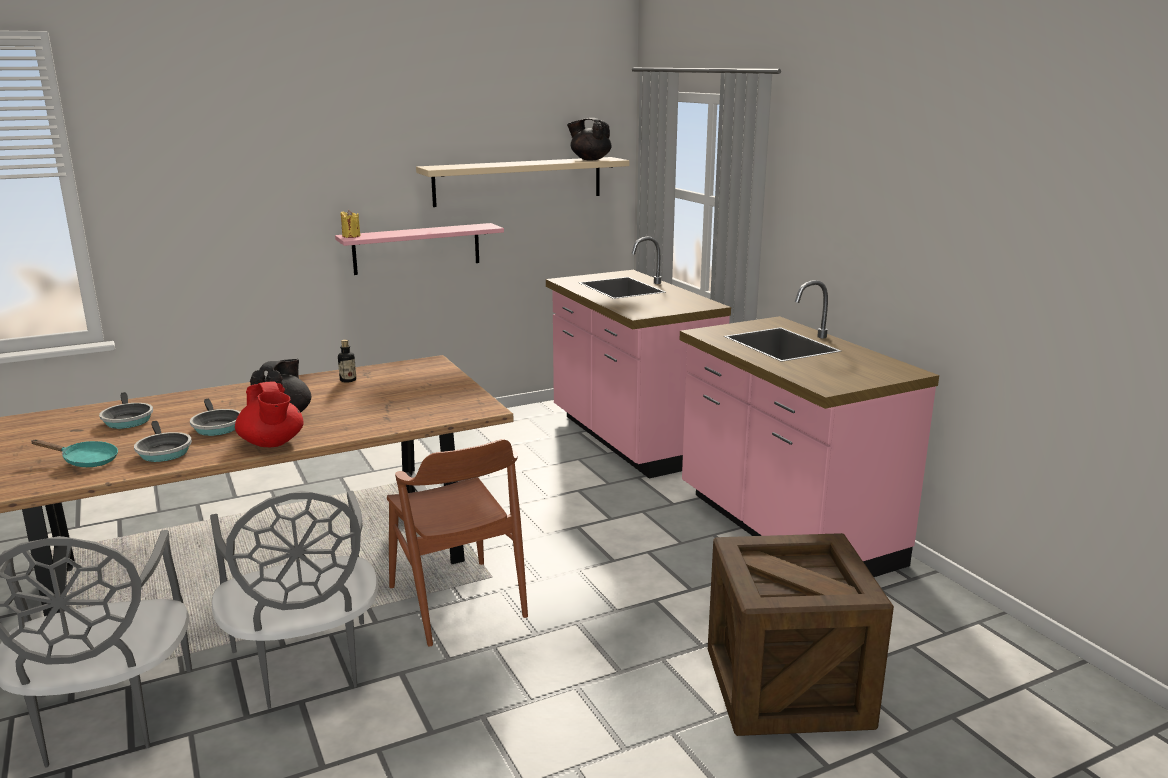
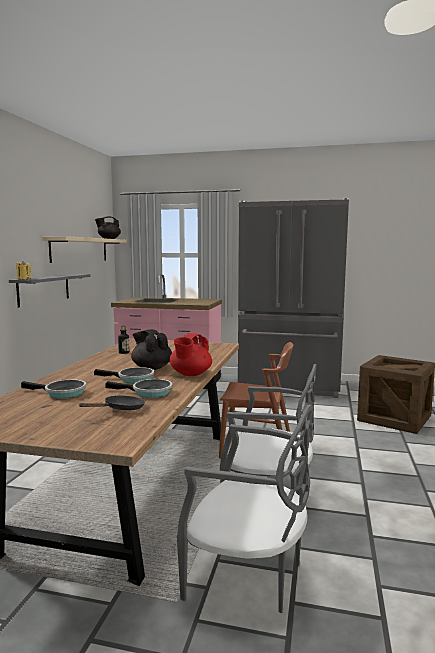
camera: 50 degrees left, 10 degrees down
turquoise frying pan [31,439,118,467] -> black frying pan [78,396,145,410]
red teapot [235,381,304,447] -> red teapot turned 105 degrees clockwise [169,333,212,376]
pink shelf [335,223,504,275] -> grey shelf [9,274,91,308]
pink counter [680,280,939,577] -> grey fridge [238,198,349,398]

